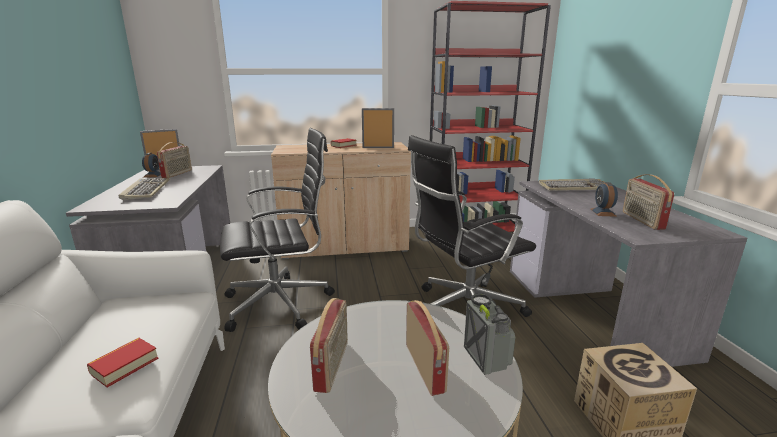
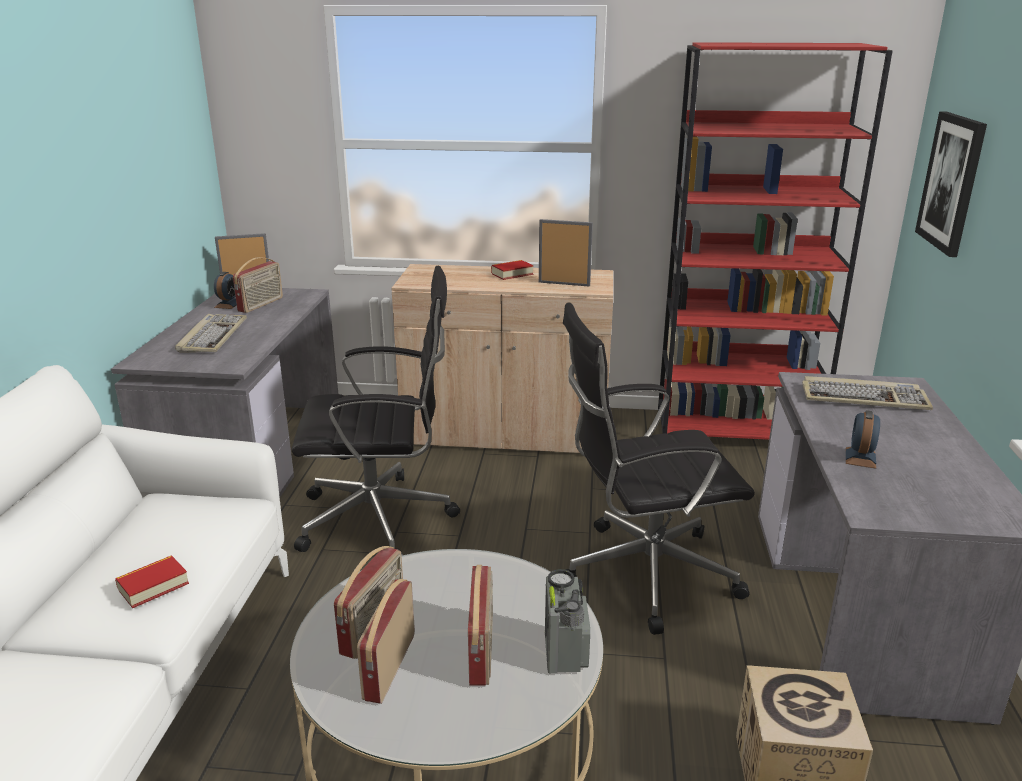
camera: 15 degrees right, 5 degrees up
radio [623,174,674,230] -> radio moved to [357,579,415,704]
none -> picture [915,111,987,257]

